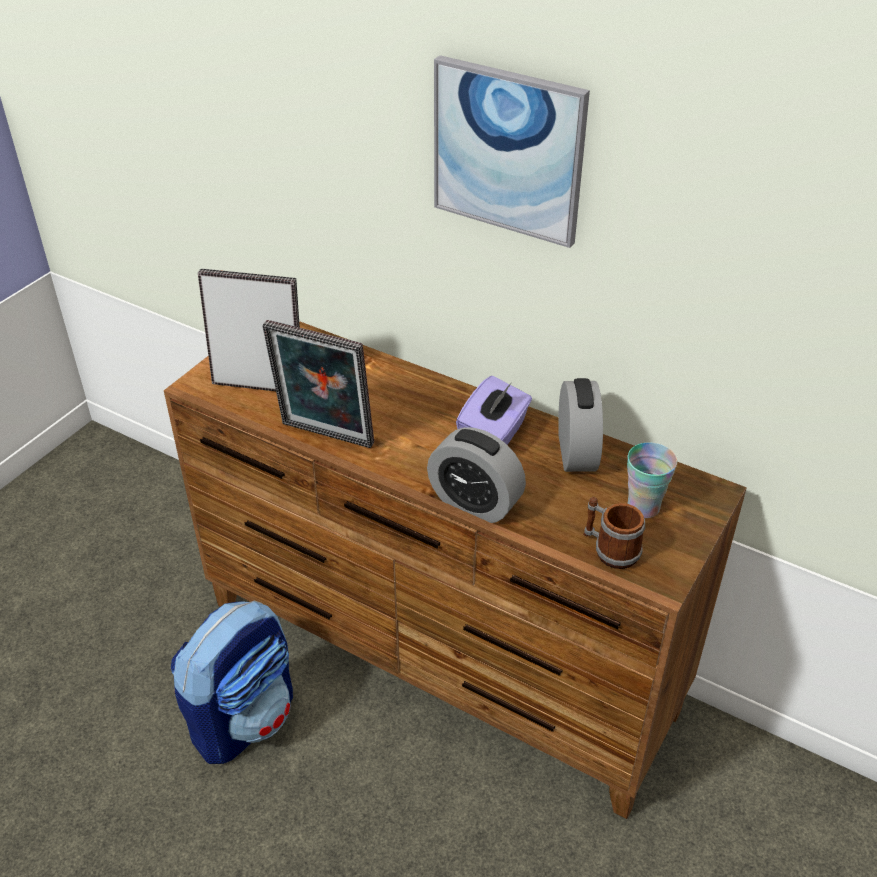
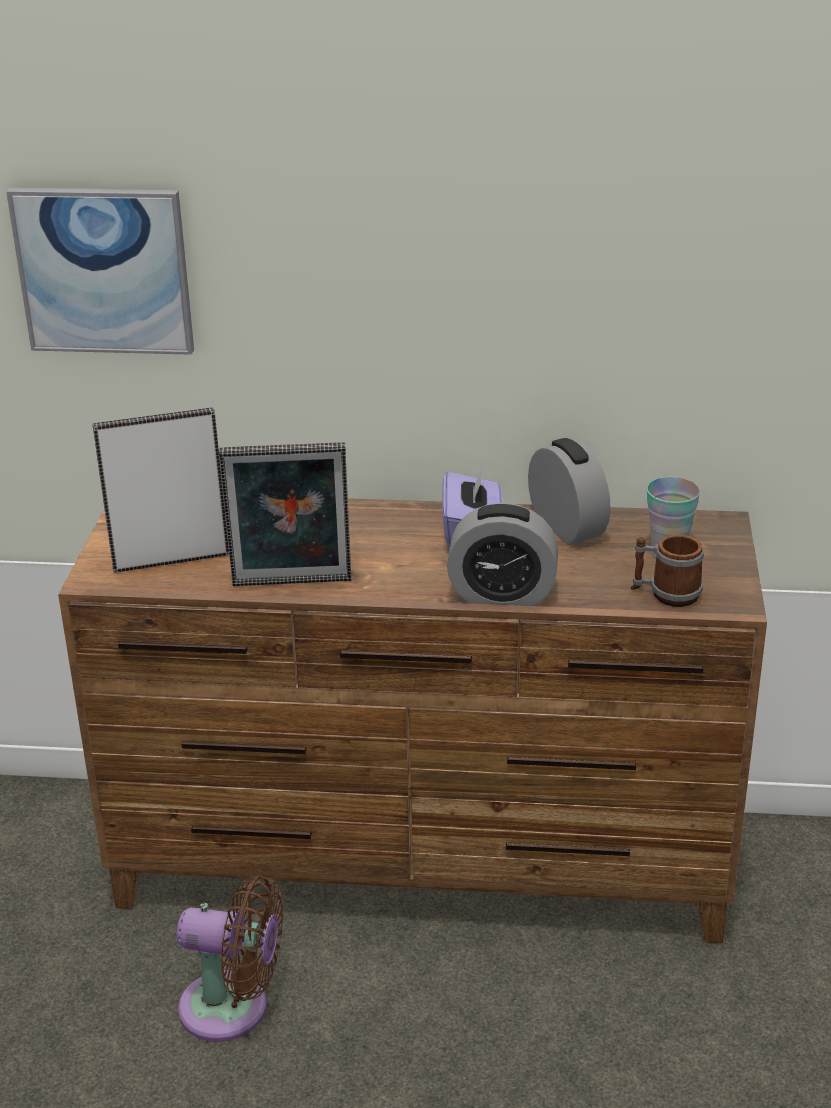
camera: 25 degrees left, 10 degrees down
backpack [171,600,293,764] -> brown fan [177,875,283,1042]
picture [434,55,590,248] -> picture moved to [6,188,194,355]

